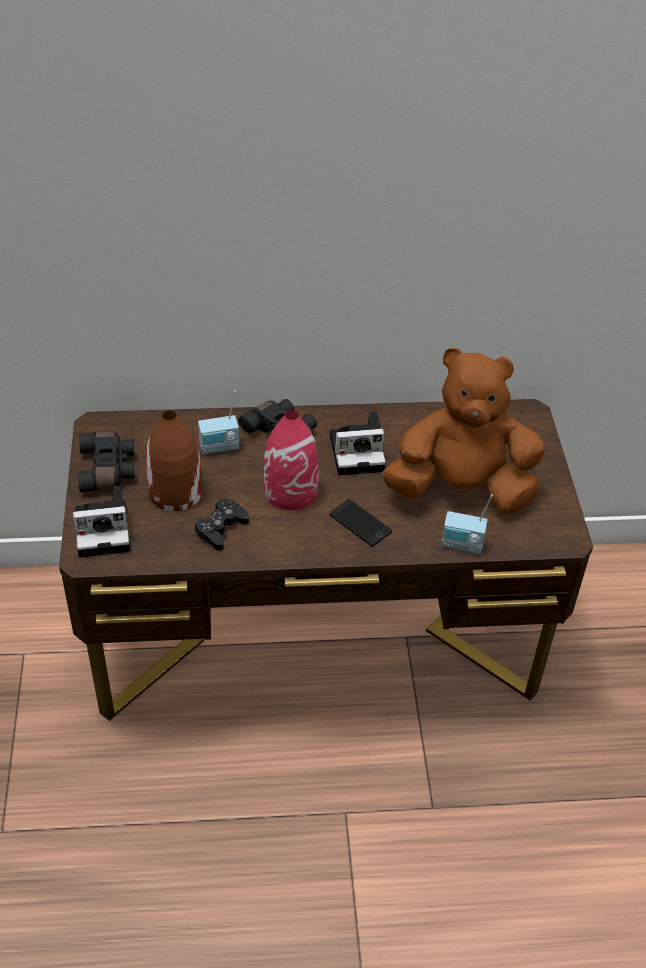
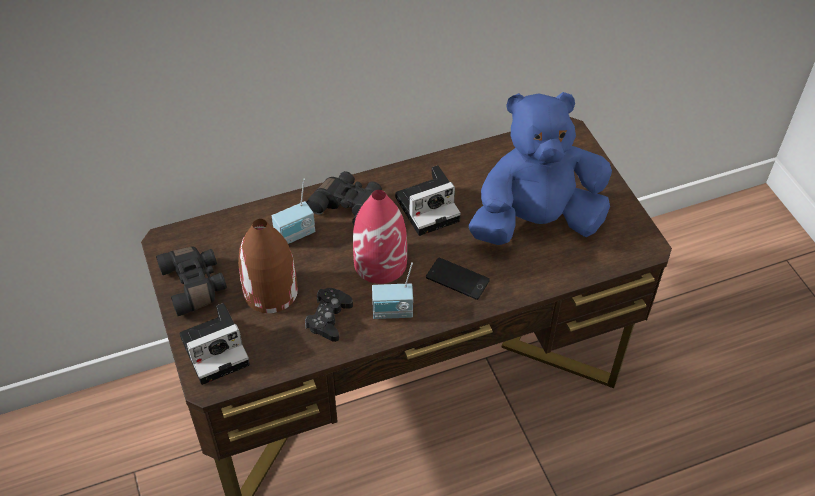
camera: 15 degrees left, 5 degrees up
brown plush toy [382,347,545,514] -> blue plush toy [468,92,612,245]
radio [441,494,493,554] -> radio moved to [372,262,413,319]

